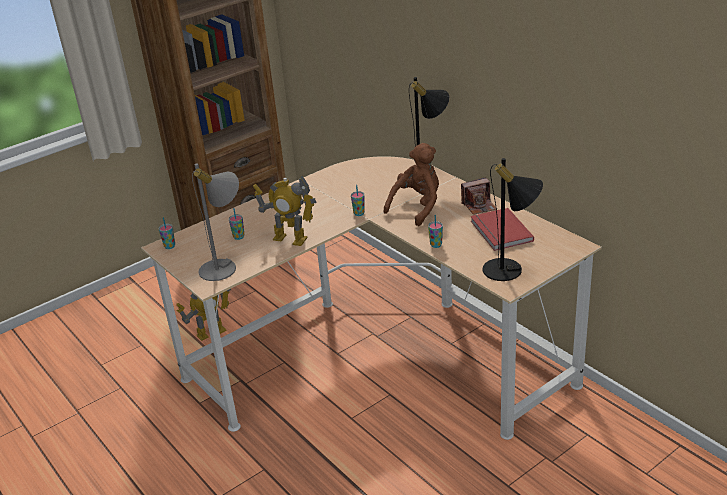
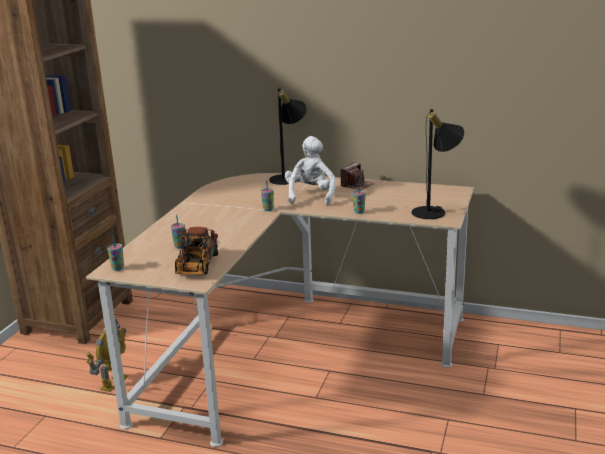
camera: 35 degrees left, 10 degrees down
grey table lamp [192,163,239,281] -> toy truck [175,227,218,275]
toy robot [253,175,316,246] -> none
brown plush toy [384,143,439,226] -> white plush toy [285,136,336,206]
red book [471,208,534,251] -> none

